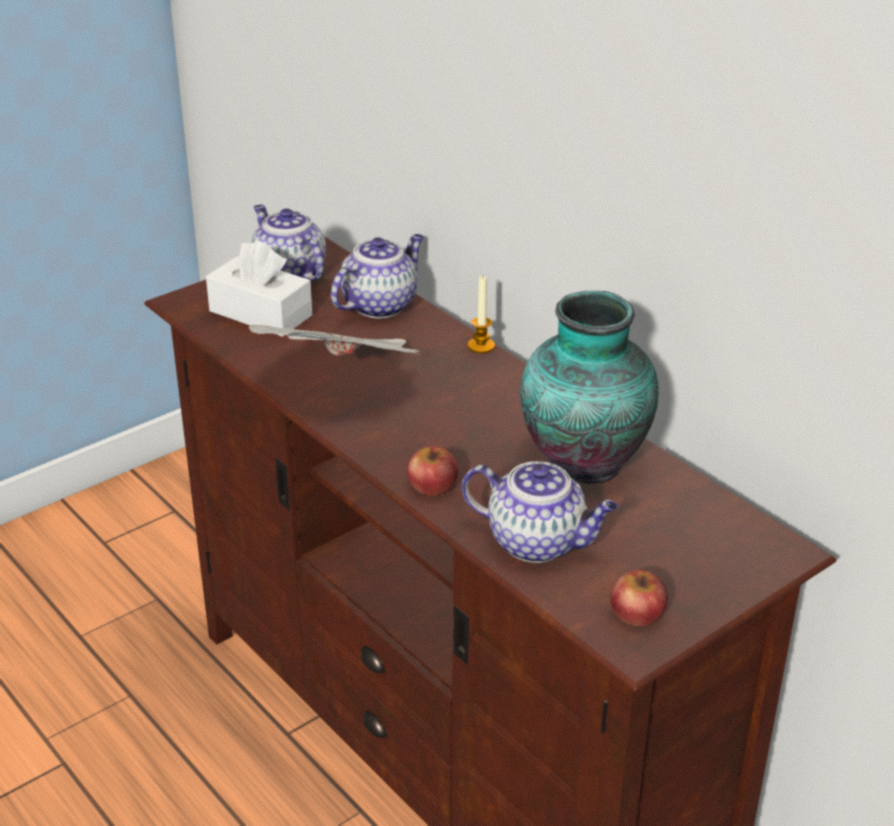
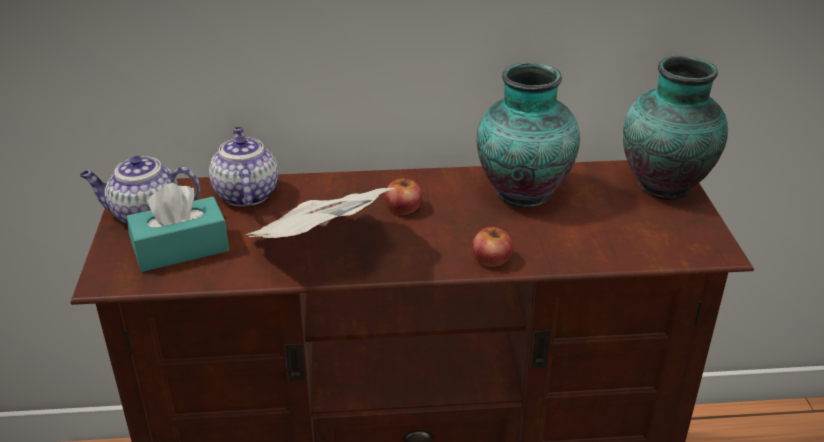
camera: 55 degrees left, 0 degrees up
white tissue box [206,240,312,337] -> turquoise tissue box [126,183,229,272]
teapot [462,461,618,563] -> none
candle [468,276,495,354] -> none
apple [610,570,668,626] -> apple moved to [385,178,422,215]
none -> vase [623,56,728,200]

